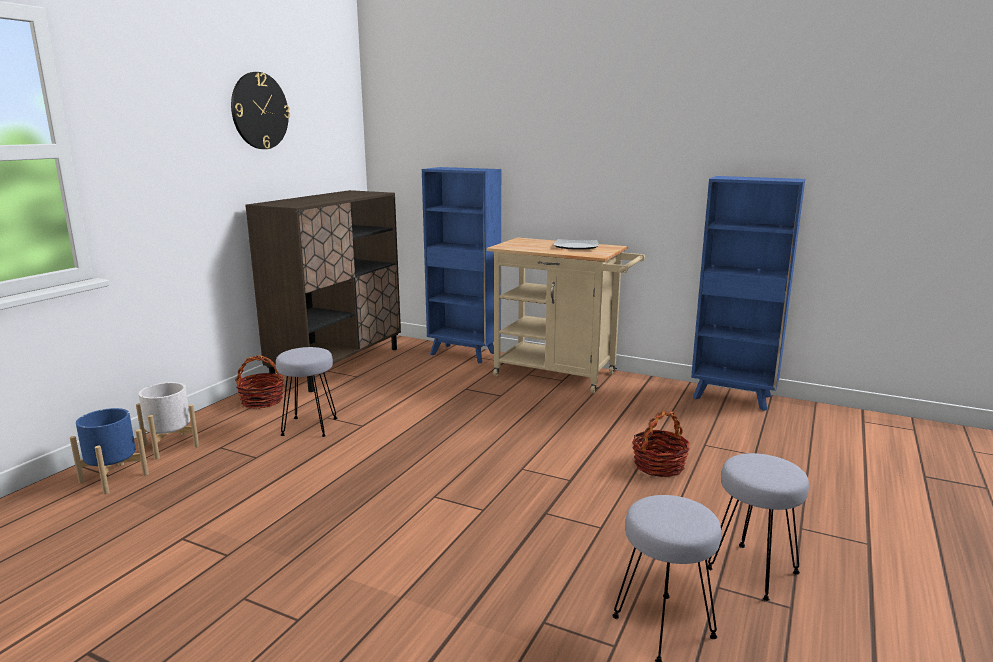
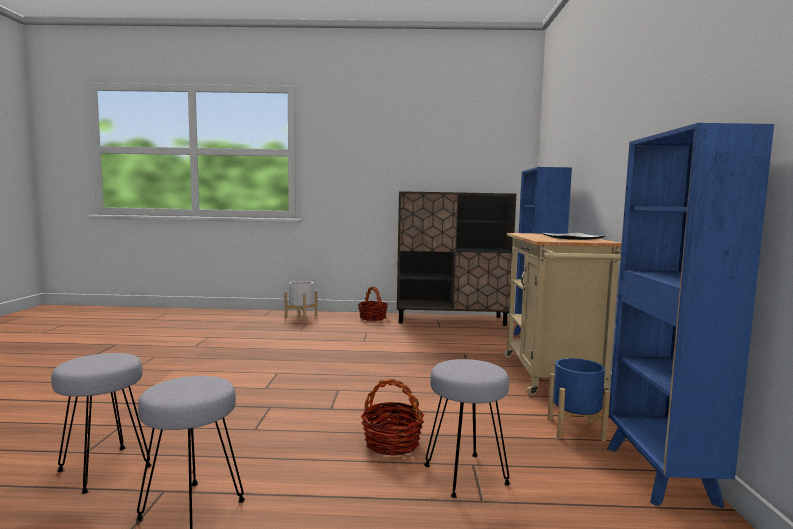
camera: 65 degrees right, 10 degrees down
blue planter [70,408,149,494] -> blue planter moved to [547,358,610,442]
wall clock [231,72,290,149] -> none
grey stool [276,347,337,437] -> grey stool moved to [424,359,510,498]

